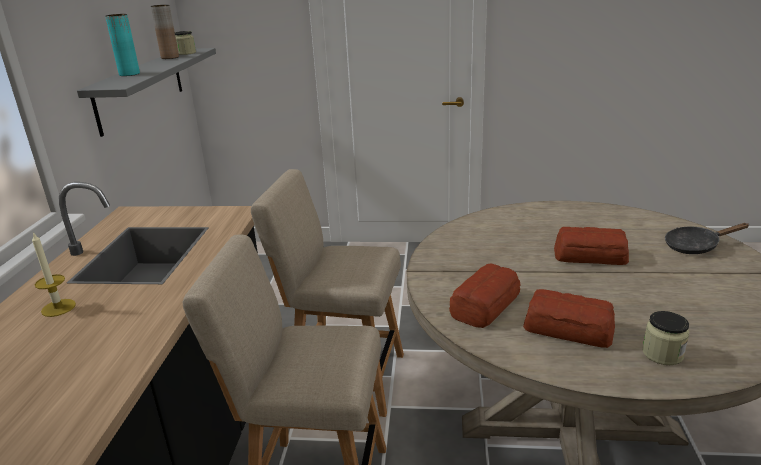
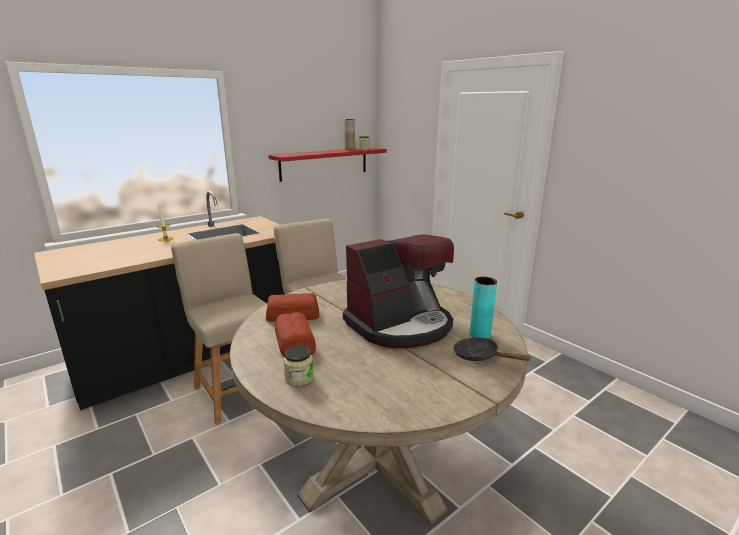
camera: 45 degrees right, 5 degrees down
grey shelf [77,48,216,137] -> red shelf [268,147,387,182]
turquoise vase [105,14,140,76] -> turquoise vase moved to [470,277,497,339]
bread [554,227,629,265] -> coffee machine [343,234,454,348]

